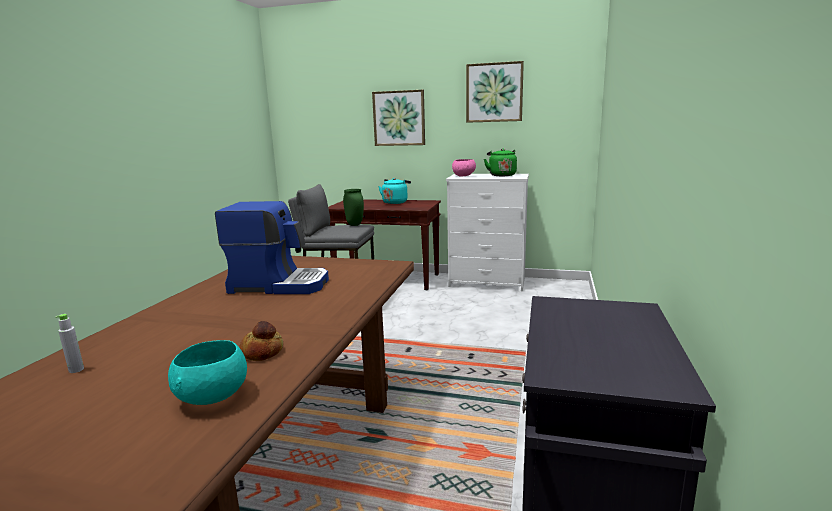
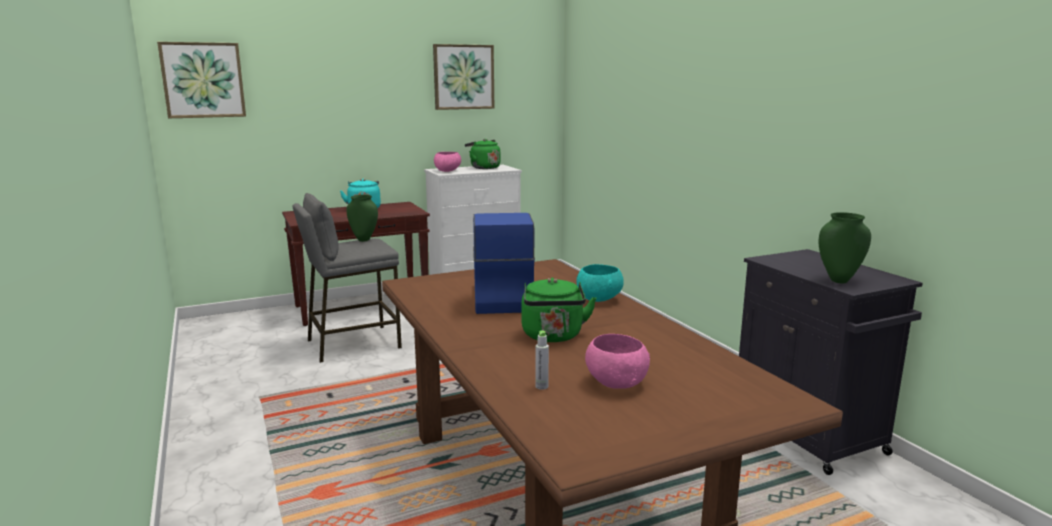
camera: 40 degrees left, 0 degrees up
turquoise bowl [168,340,247,405] -> turquoise bowl moved to [577,264,624,302]
coffee machine [215,201,329,294] -> coffee machine turned 60 degrees counterclockwise [473,213,535,314]
bread [239,321,283,361] -> none
picture [372,90,425,146] -> picture moved to [157,42,246,118]
none -> green kettle [522,278,596,342]
none -> pink bowl [585,334,650,389]
none -> green vase [818,212,871,284]

